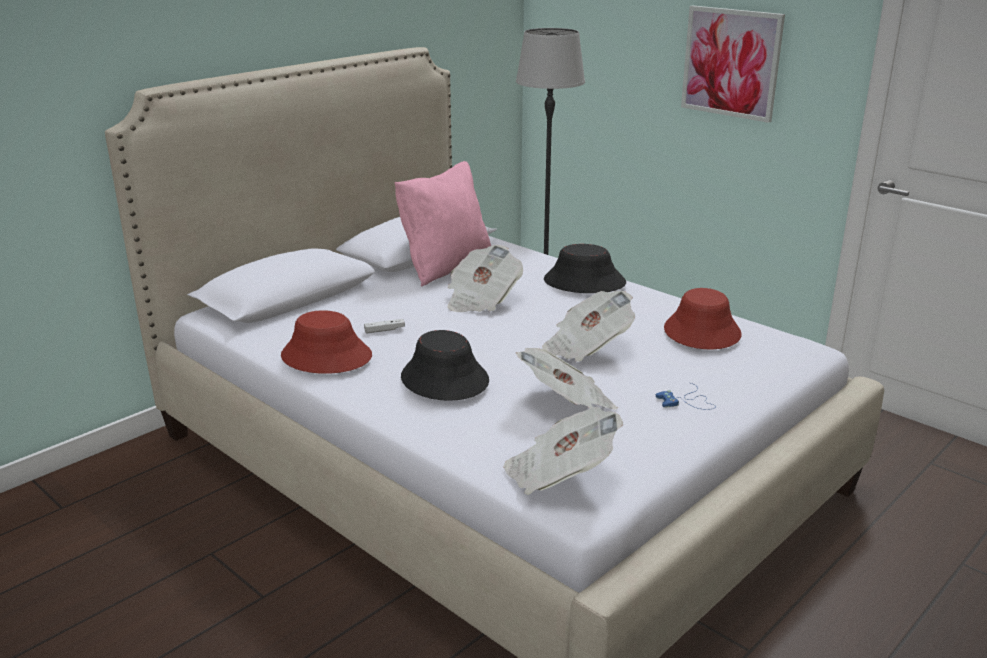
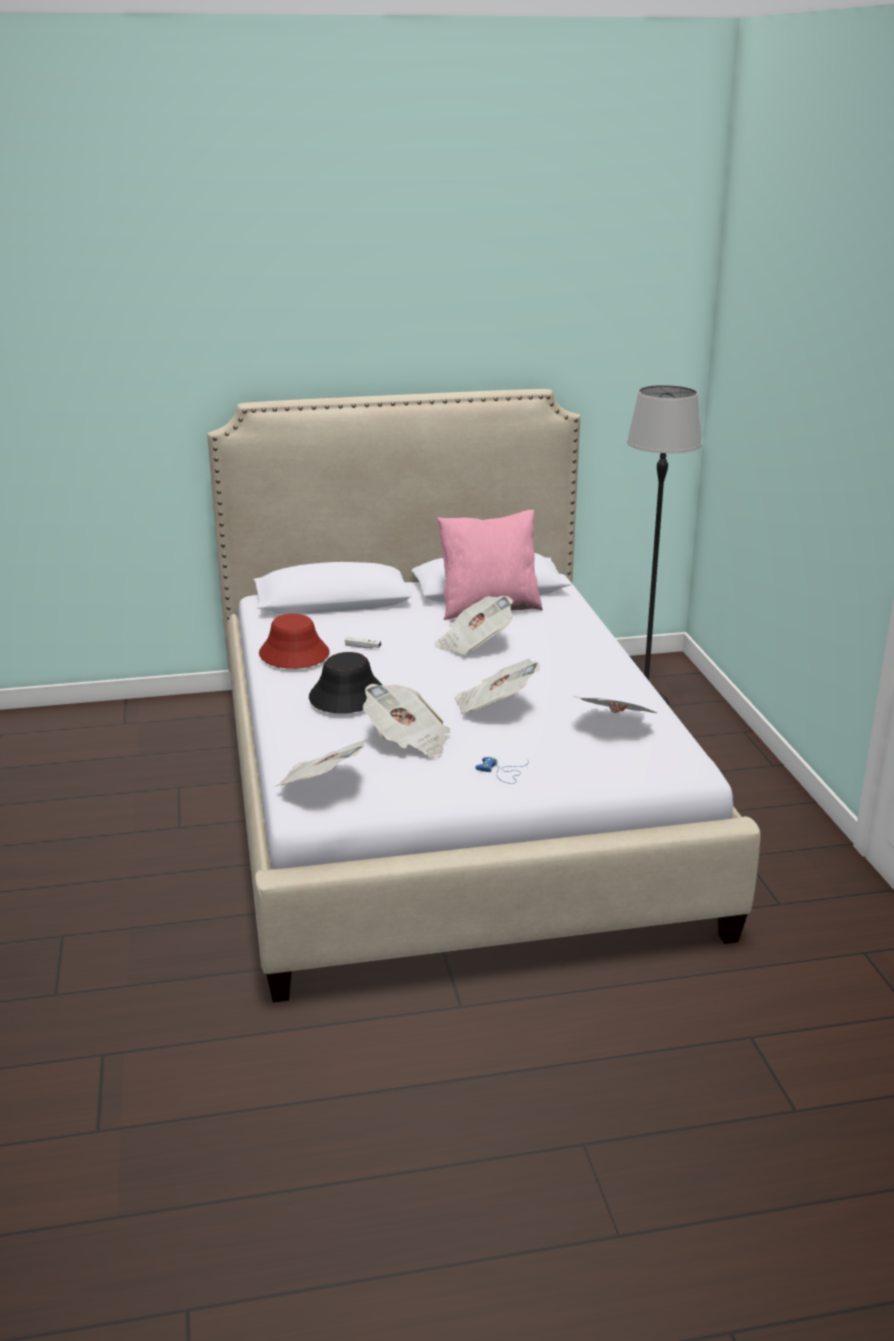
camera: 35 degrees right, 0 degrees up
black hat [544,244,626,293] -> none
red hat [664,288,742,349] -> newspaper [573,696,657,713]
picture [681,5,785,123] -> none

